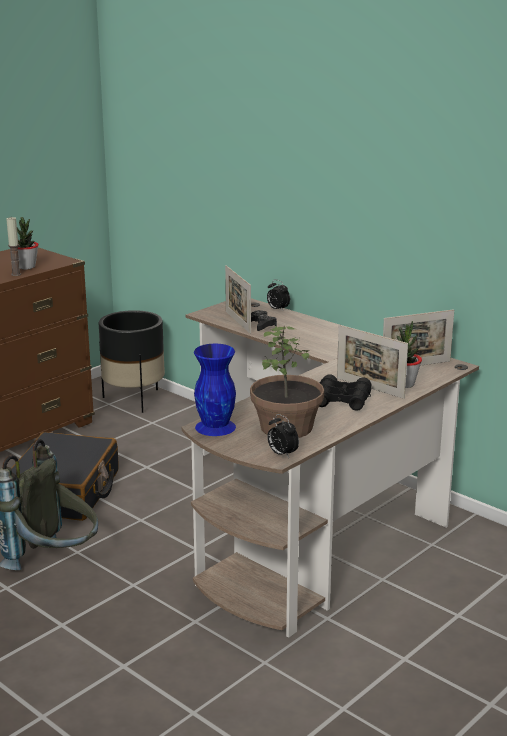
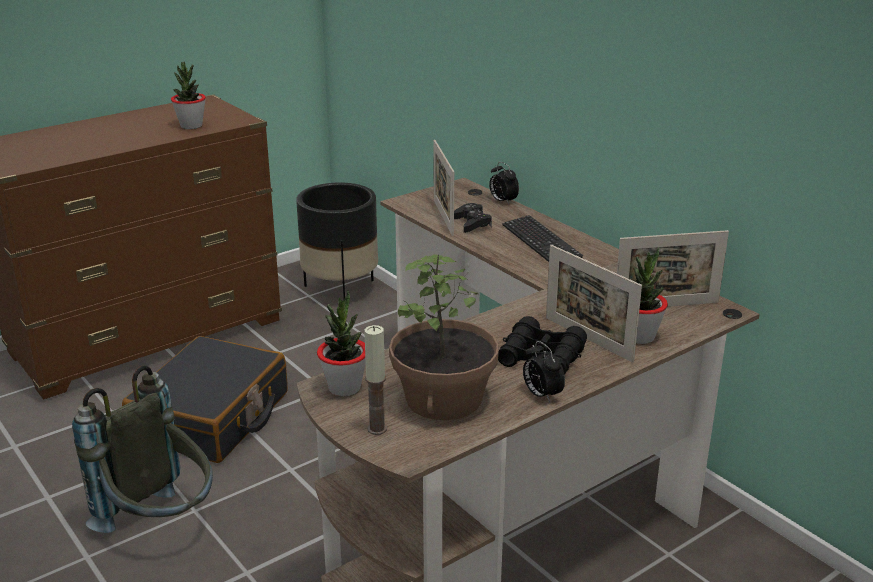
camera: 10 degrees right, 5 degrees up
candle [6,217,21,276] -> candle moved to [364,325,387,435]
blue vase [194,344,236,436] -> potted plant [317,290,366,396]
alarm clock [267,414,299,458] -> alarm clock moved to [523,341,565,403]
none -> keyboard [502,215,583,262]

